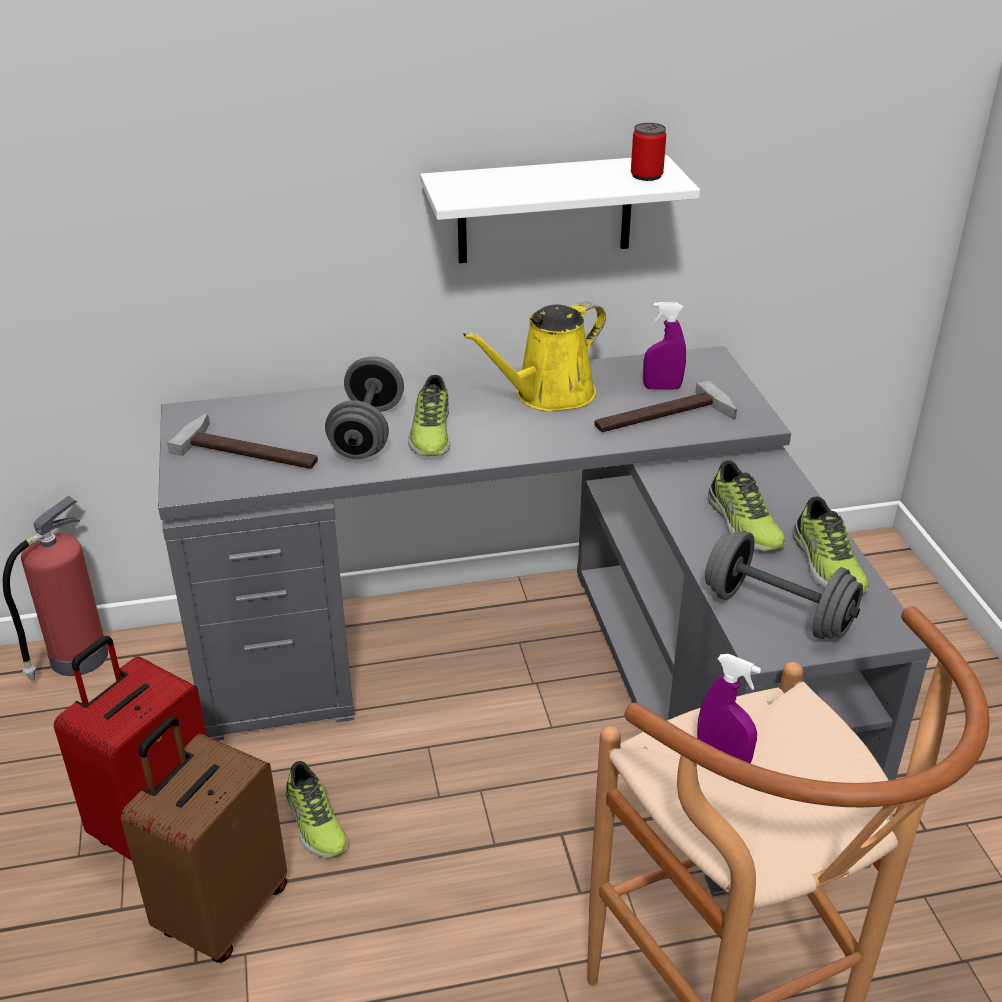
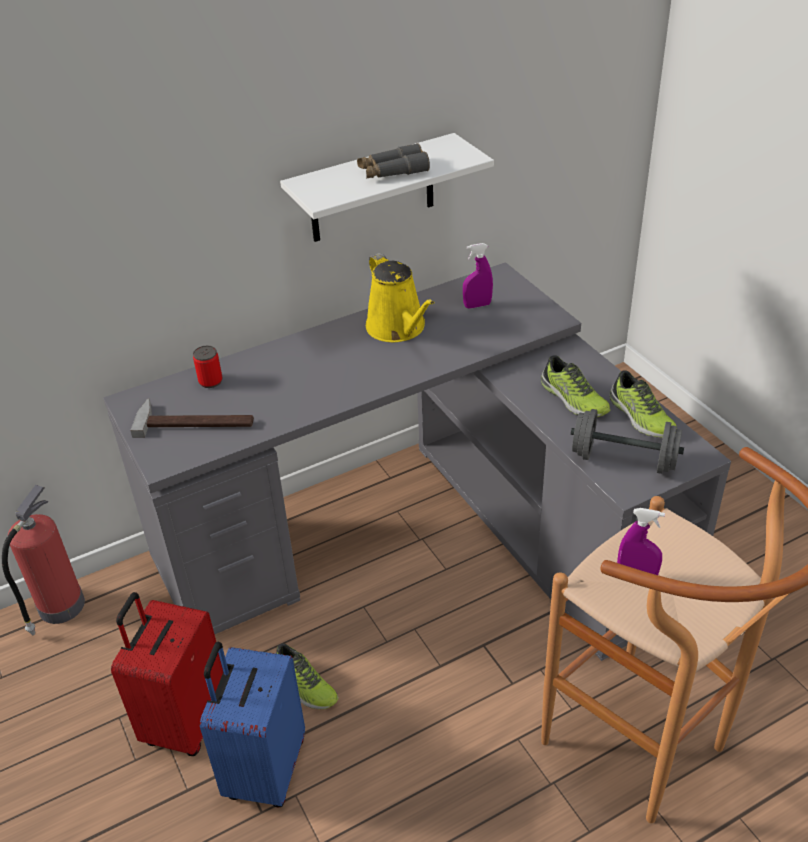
camera: 15 degrees left, 5 degrees up
brown suitcase [121,716,287,963] -> blue suitcase [200,642,305,807]
grey dumbbell [325,356,404,459] -> none
shoe [408,375,450,456] -> none
yellow watering can [462,302,606,412] -> yellow watering can turned 60 degrees counterclockwise [366,253,435,342]
hammer [595,380,737,432] -> none
can [631,123,666,181] -> can moved to [193,345,223,388]
none -> grey binoculars [357,143,430,178]

